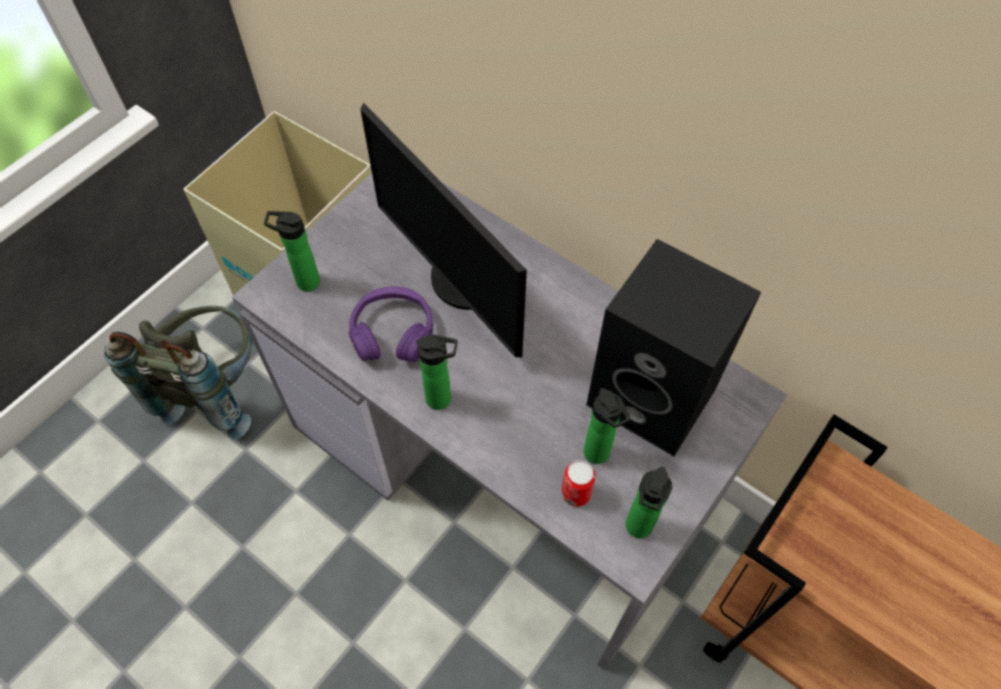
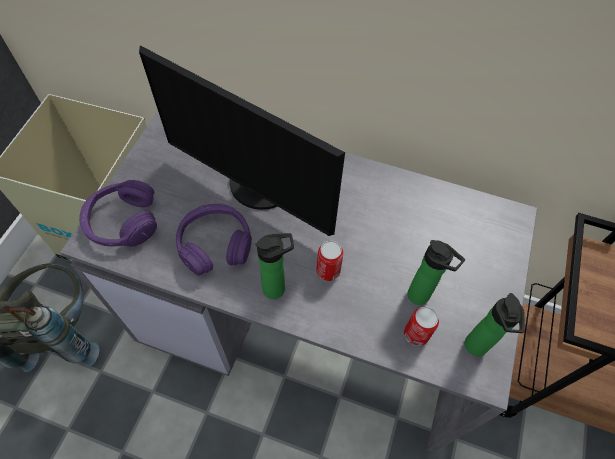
camera: 20 degrees left, 0 degrees up
bottle [264,211,320,291] -> purple headphones [79,180,157,247]
black speaker [586,239,761,456] -> none
none -> can [316,241,343,281]

